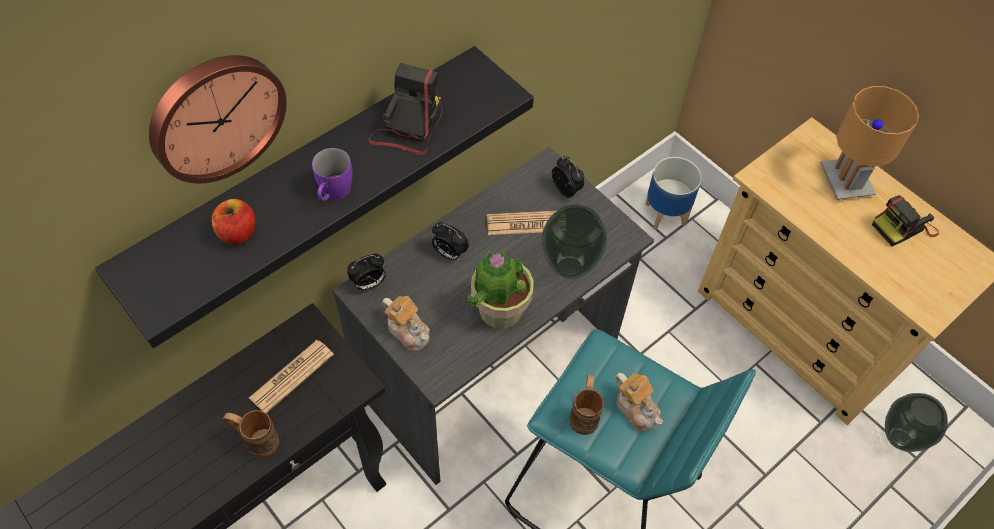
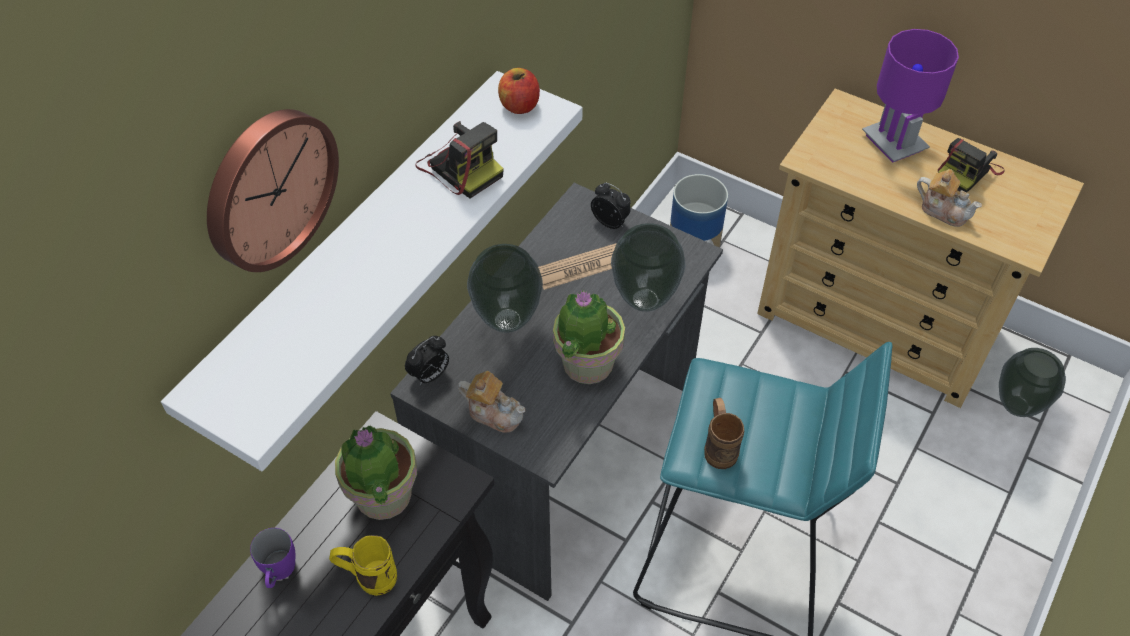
camera: 15 degrees left, 5 degrees down
black shelf [95,46,534,348] -> white shelf [161,71,583,471]
apple [212,199,255,245] -> apple moved to [498,68,540,114]
brown mug [223,410,280,458] -> yellow mug [329,535,397,596]
newspaper [249,340,334,413] -> potted plant [335,425,417,520]
purple mug [312,148,353,201] -> purple mug moved to [250,528,296,588]
camera [368,63,442,155] -> camera turned 135 degrees clockwise [415,121,504,199]
alarm clock [432,222,469,261] -> vase [467,244,543,333]
teapot [615,373,663,432] -> teapot moved to [917,169,982,227]
brown table lamp [820,86,919,200] -> purple table lamp [862,29,959,163]

